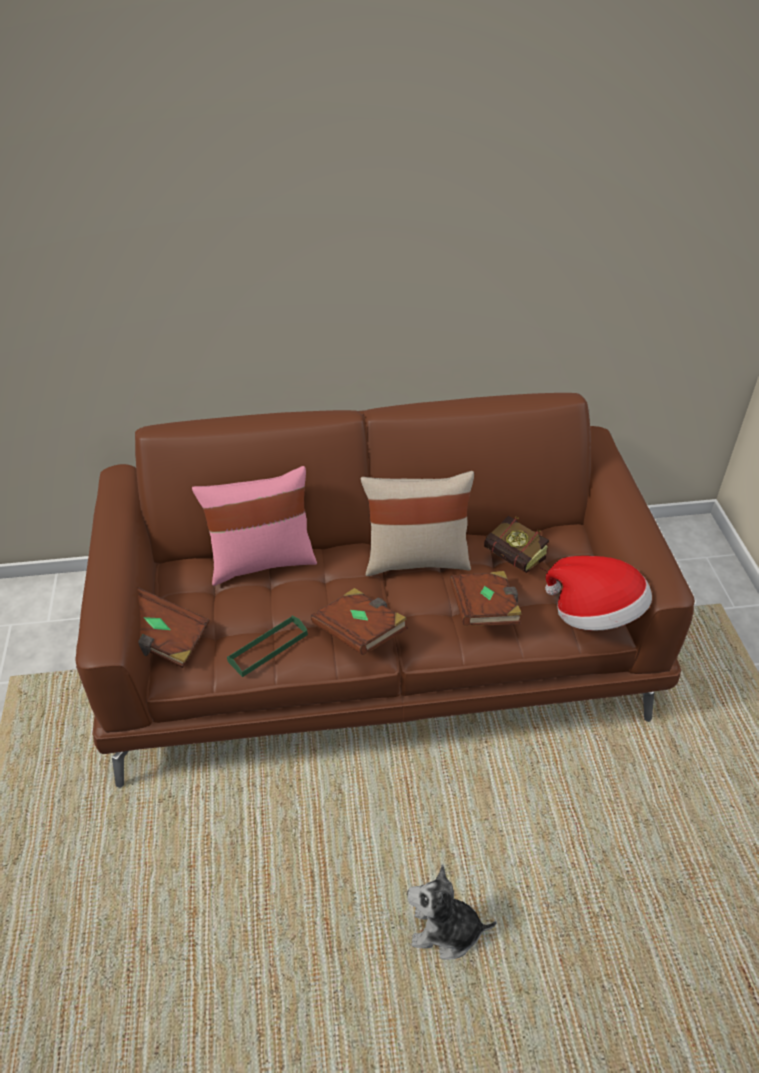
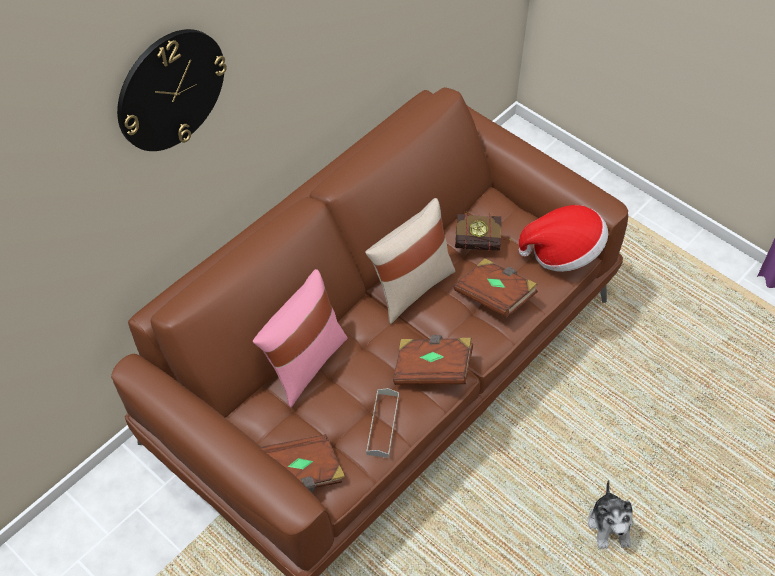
camera: 40 degrees left, 10 degrees up
green tray [227,616,308,677] -> grey tray [366,388,399,458]
plush toy [407,864,497,960] -> plush toy turned 60 degrees counterclockwise [588,480,633,549]
none -> wall clock [117,29,227,151]

